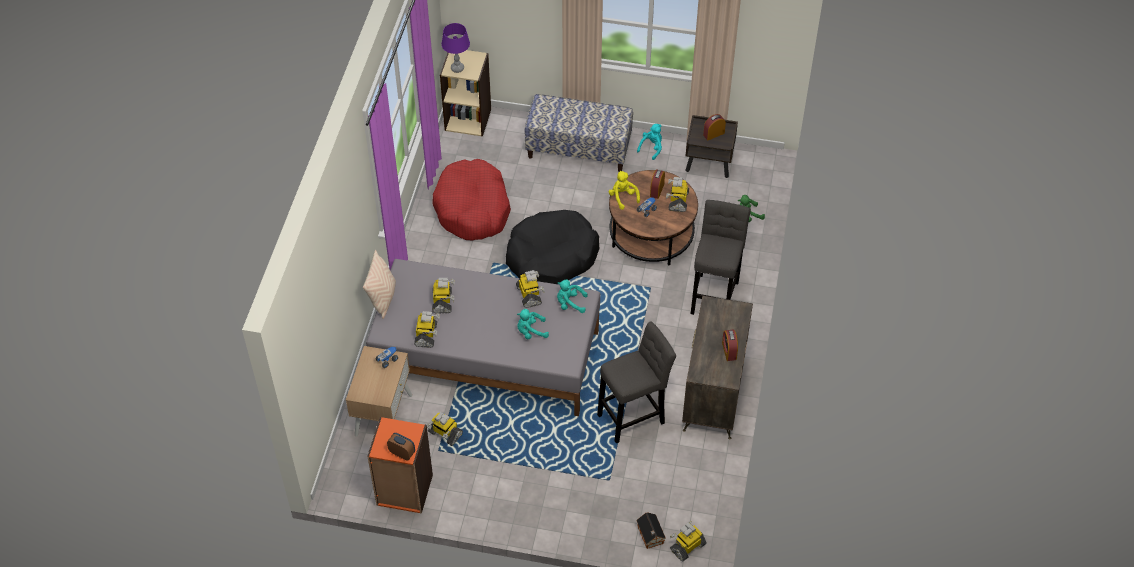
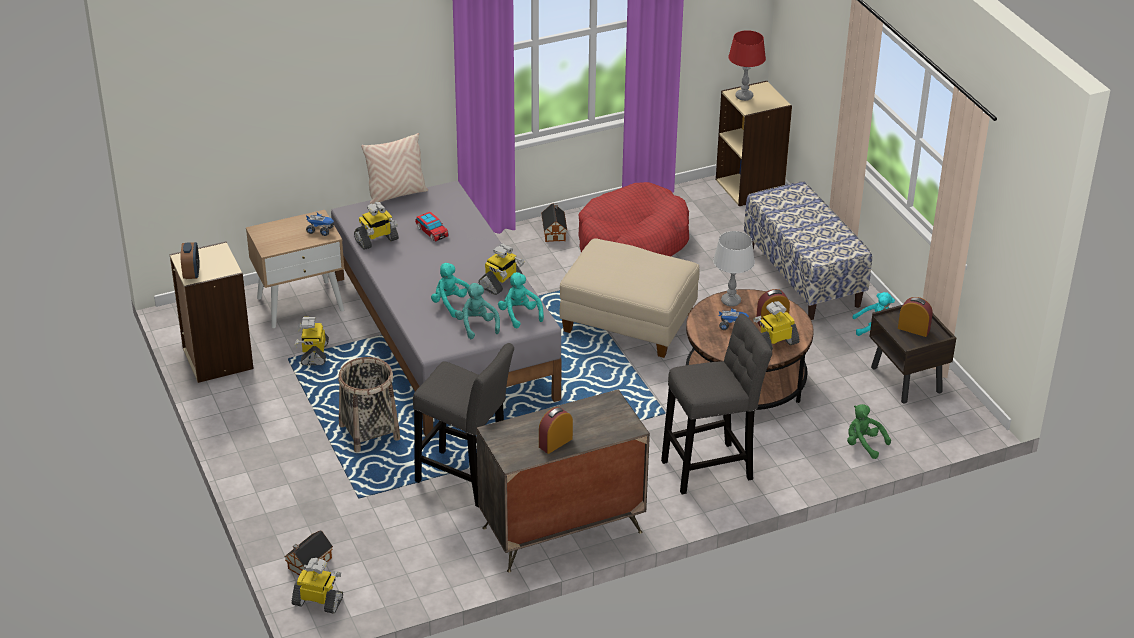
camera: 55 degrees right, 15 degrees down
orange bookcase [367,417,433,514] -> beige bookcase [170,241,254,383]
toy robot [432,278,455,313] -> toy car [415,212,449,242]
purple table lamp [441,23,470,73] -> red table lamp [728,30,766,101]
black dog bed [506,210,600,284] -> beige ottoman [560,238,699,358]
yellow plush toy [609,170,640,210] -> grey table lamp [713,231,755,307]
none -> basket [338,357,400,452]
none -> turquoise plush toy [455,283,500,339]
none -> toy house [541,203,567,242]

